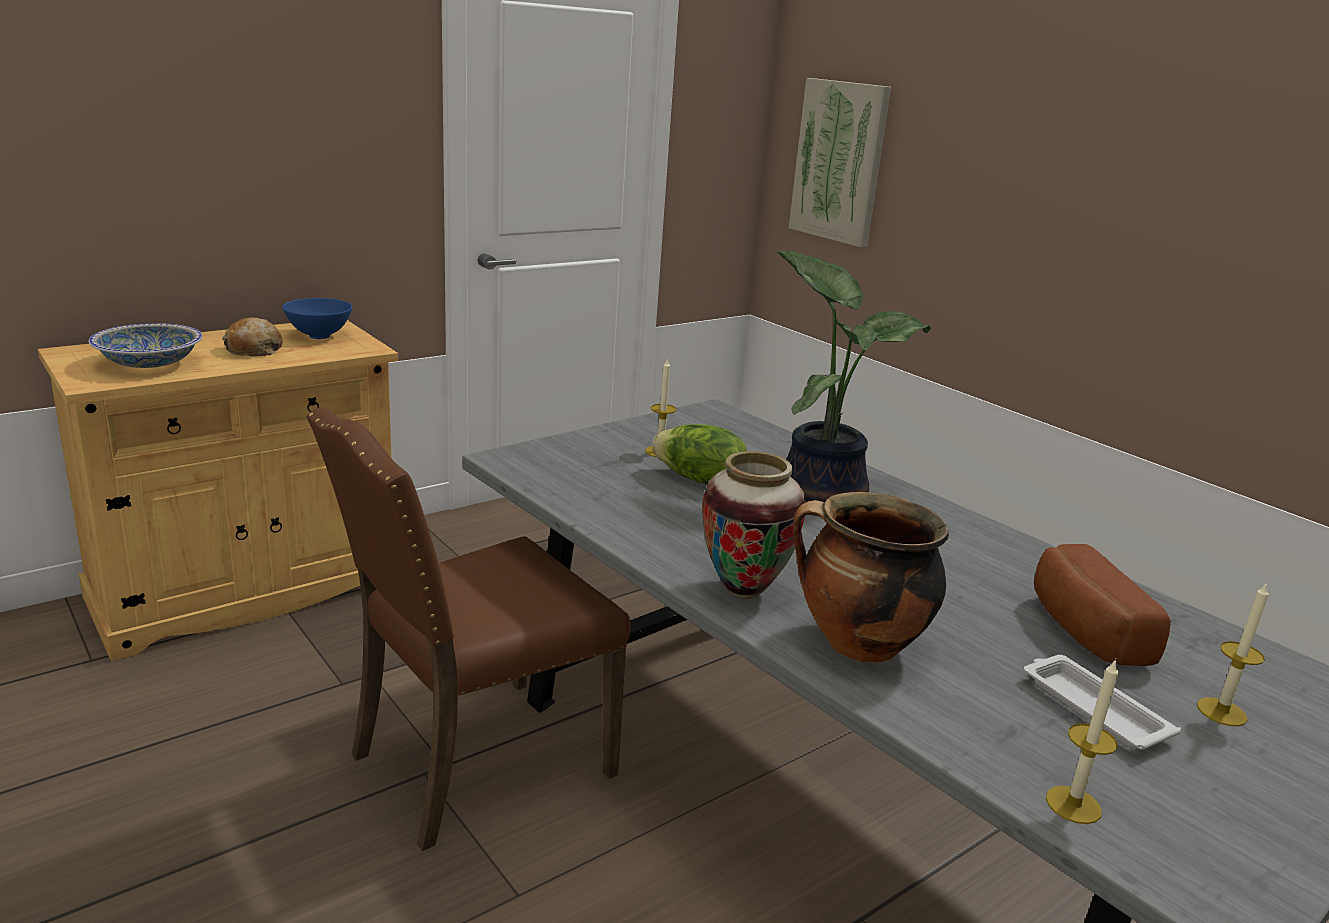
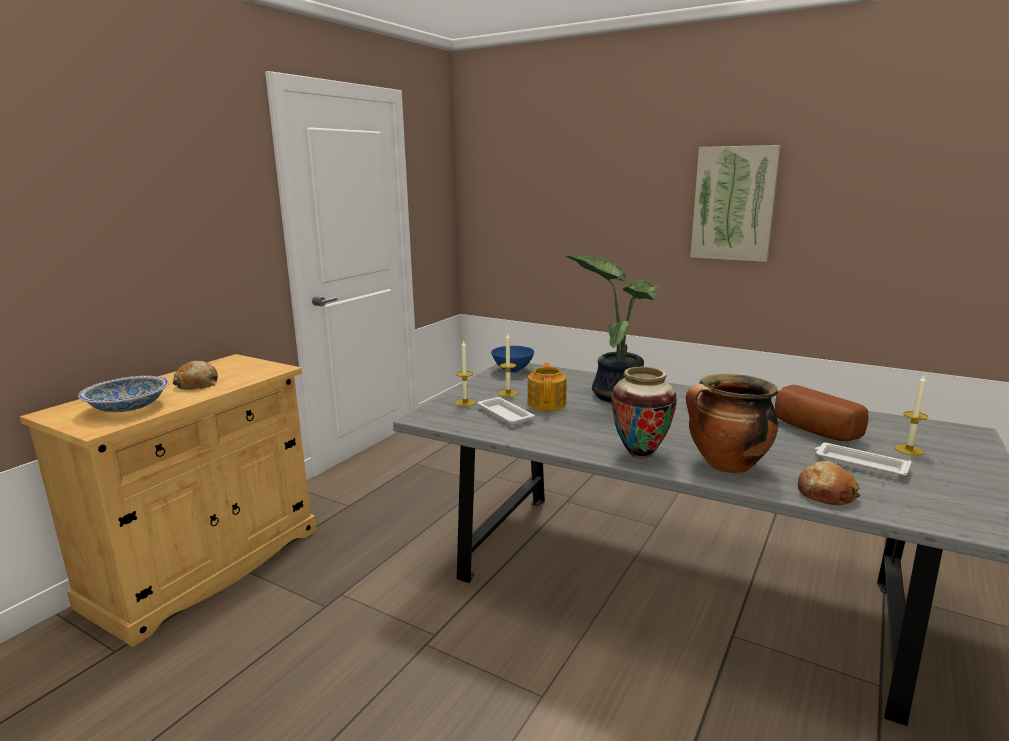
camera: 20 degrees left, 5 degrees down
blue bowl [282,298,352,339] -> blue bowl moved to [491,346,534,373]
brown chair [306,407,631,851] -> none
lettuce [652,424,747,484] -> teapot [527,363,567,411]
picture [789,78,891,247] -> picture moved to [690,145,781,262]
candle [1046,659,1119,824] -> candle moved to [455,340,476,407]
none -> white tray [477,397,535,425]
none -> bread [798,461,860,506]

